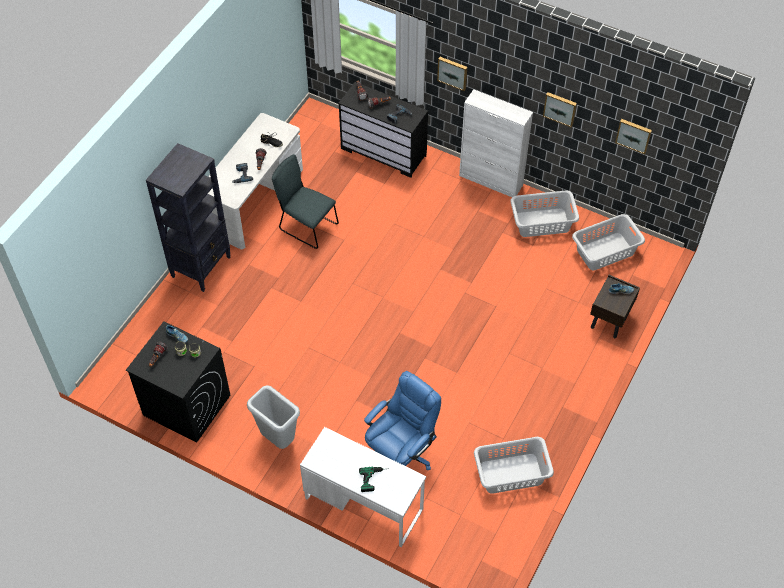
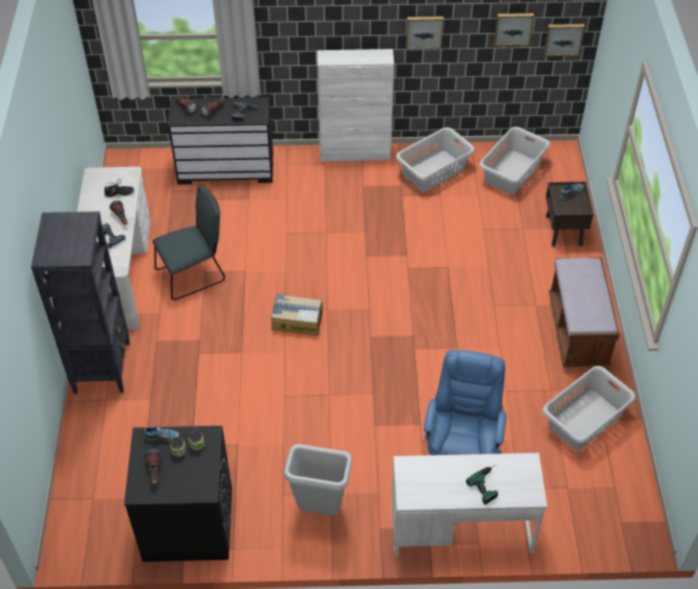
camera: 30 degrees left, 5 degrees down
grey chair [272,154,339,249] -> grey chair turned 150 degrees clockwise [153,184,225,300]
picture [437,57,467,91] -> picture moved to [544,24,585,56]
none -> cardboard box [271,294,323,336]
none -> brown bench [549,257,620,367]

